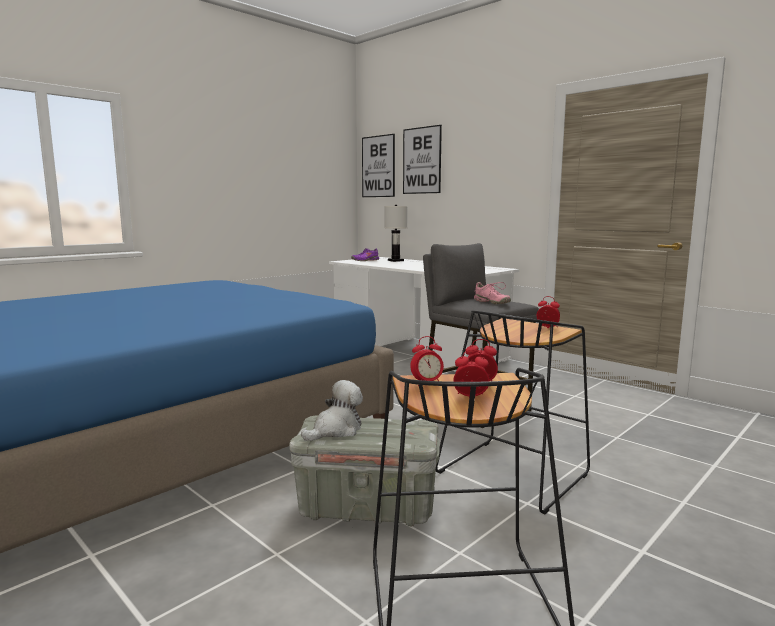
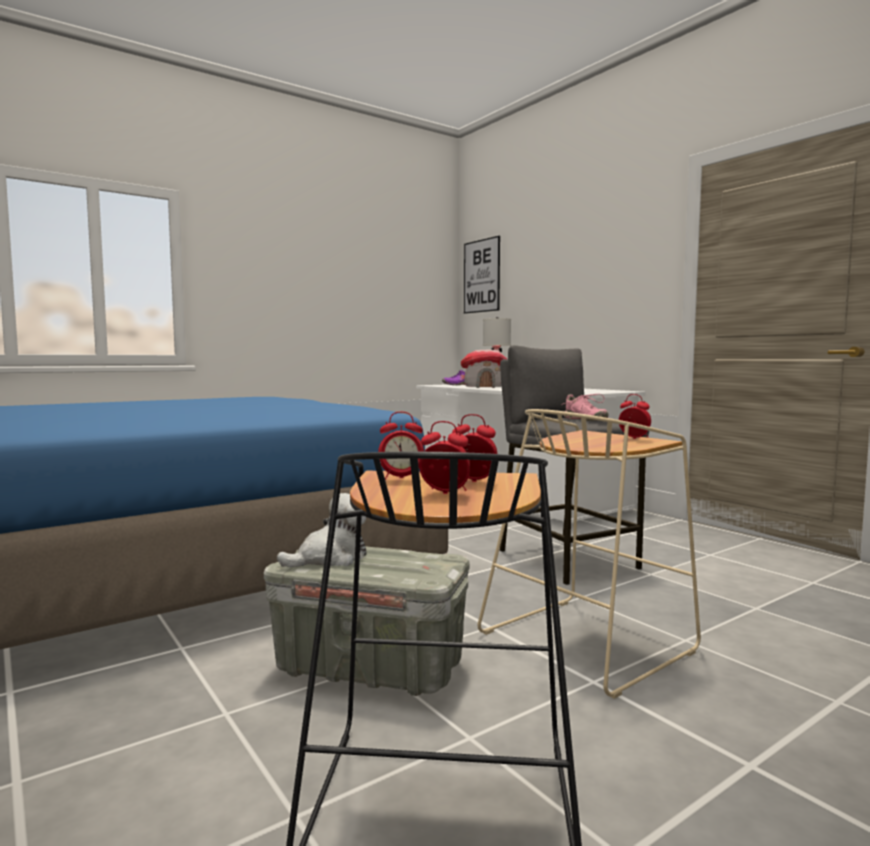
camera: 10 degrees right, 5 degrees down
picture [403,125,442,194] -> none
black stool [435,310,590,514] -> beige stool [478,409,701,699]
none -> toy house [461,345,507,388]

